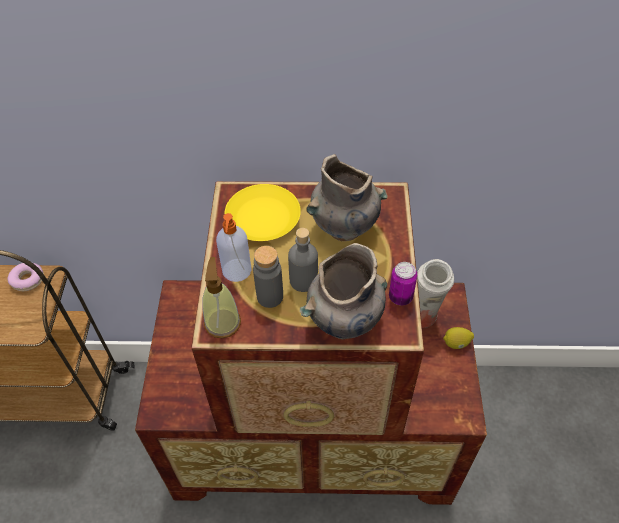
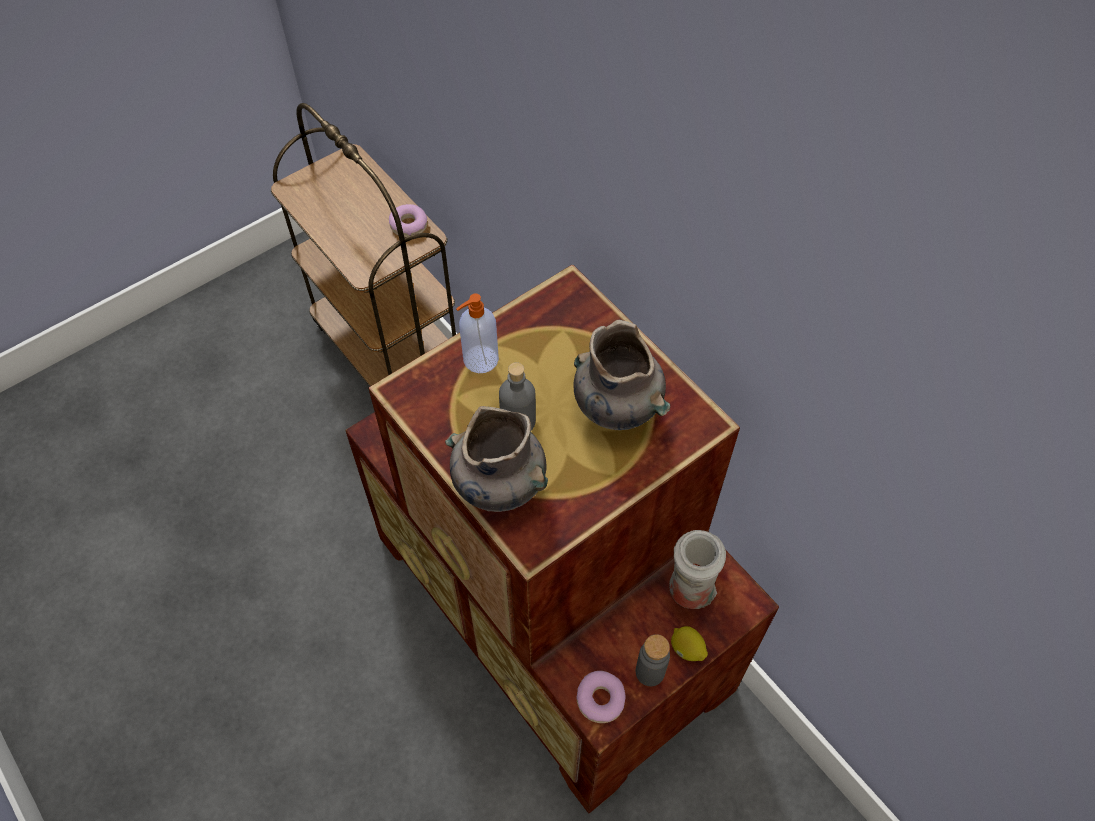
camera: 50 degrees right, 5 degrees up
soap dispenser [202,257,241,338] -> none
yellow plate [224,184,301,241] -> none
grey bottle [253,246,283,308] -> grey bottle moved to [636,634,670,686]
can [389,262,417,306] -> none
none -> donut [576,671,626,723]

